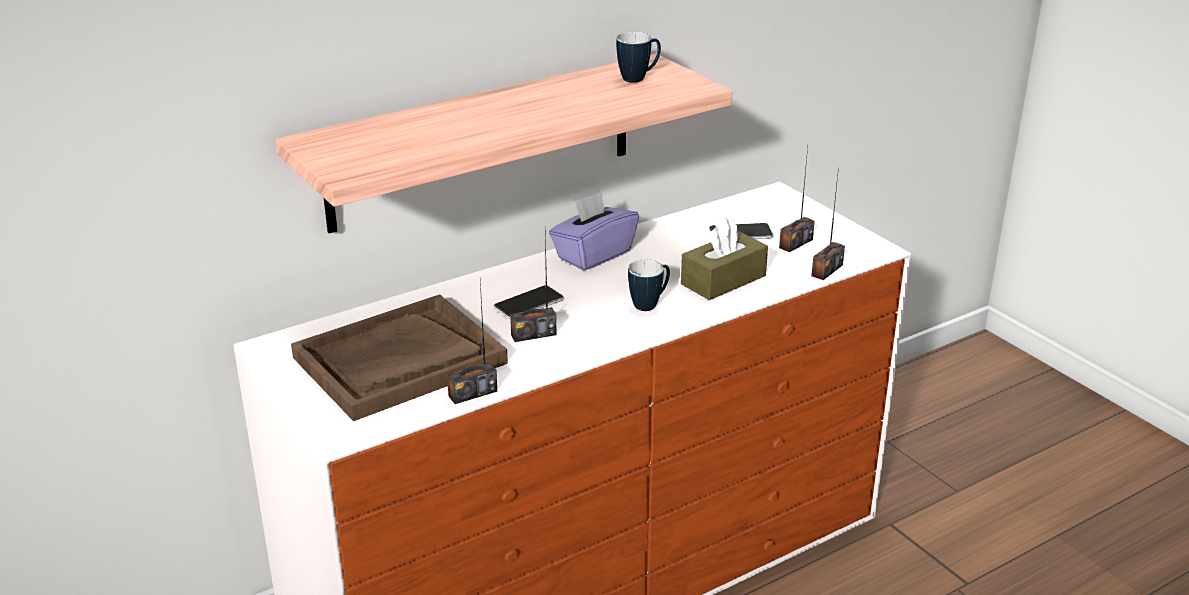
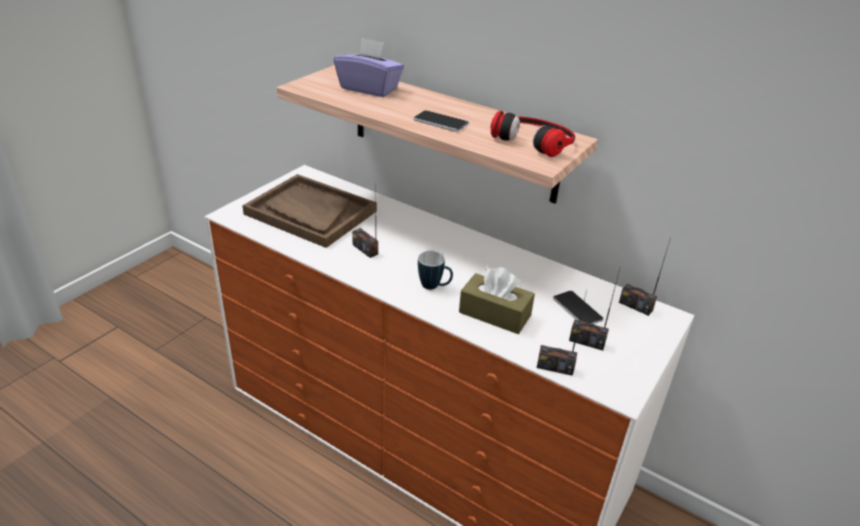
camera: 65 degrees right, 5 degrees up
radio [447,281,497,404] -> radio moved to [619,237,671,316]
phone [494,285,564,319] -> phone moved to [413,110,469,132]
purple tissue box [549,191,639,271] -> purple tissue box moved to [334,37,404,97]
mug [616,32,661,83] -> headphones [491,111,575,157]

